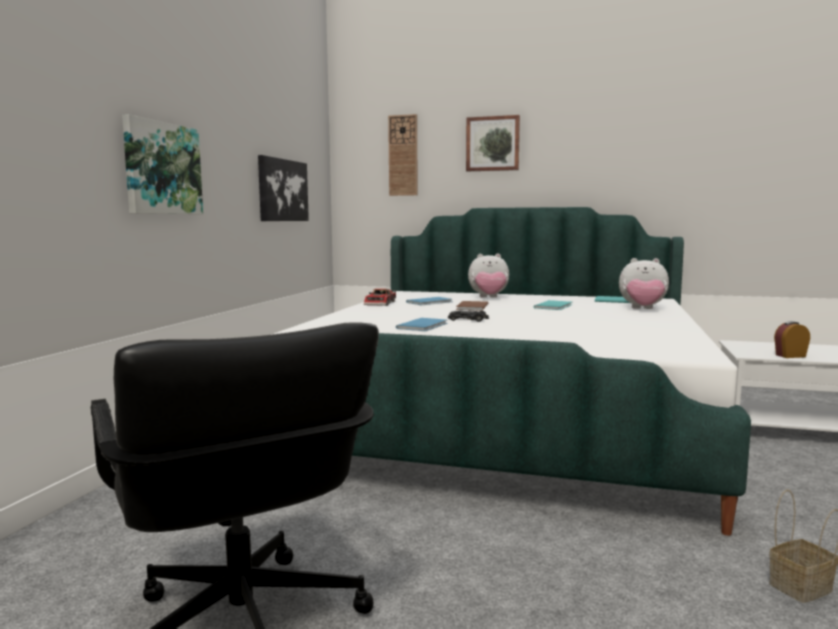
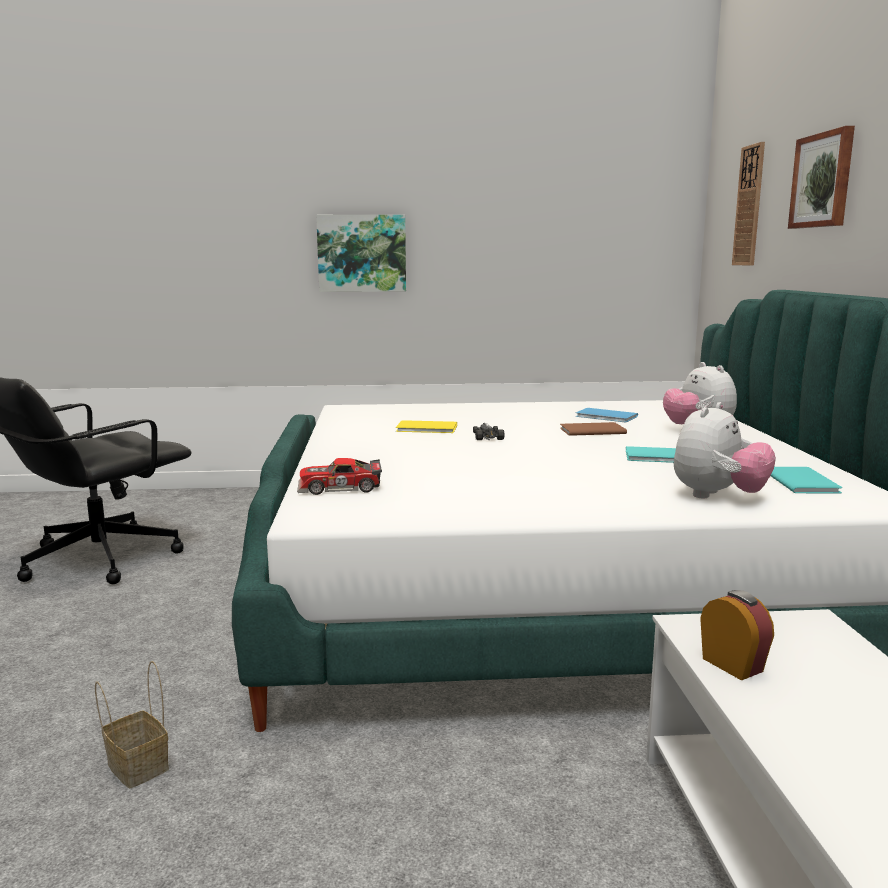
camera: 70 degrees right, 5 degrees up
picture [258,155,309,221] -> none
toy car [364,289,396,306] -> toy car moved to [297,458,382,495]
blue book [396,318,448,331] -> yellow book [396,420,457,433]
plush toy [619,258,669,309] -> plush toy turned 135 degrees counterclockwise [674,402,776,498]

